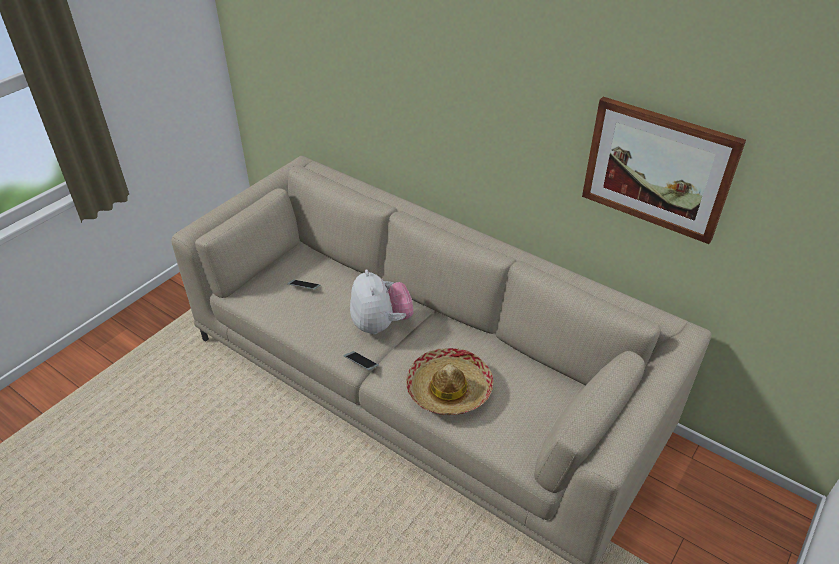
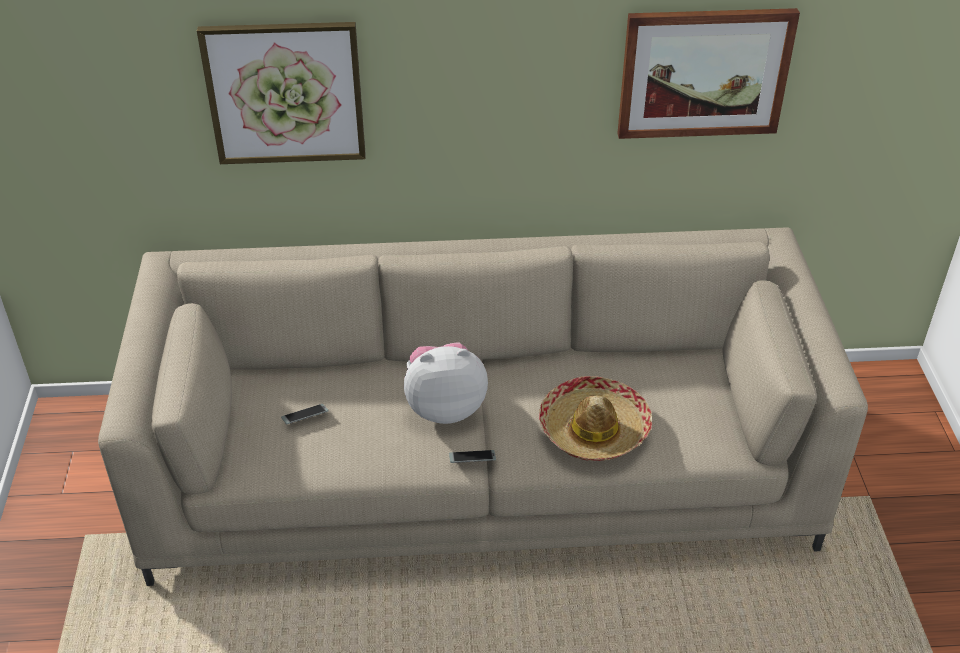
camera: 40 degrees left, 0 degrees up
plush toy [350,269,414,334] -> plush toy turned 45 degrees counterclockwise [404,342,488,424]
none -> picture [197,22,366,164]

